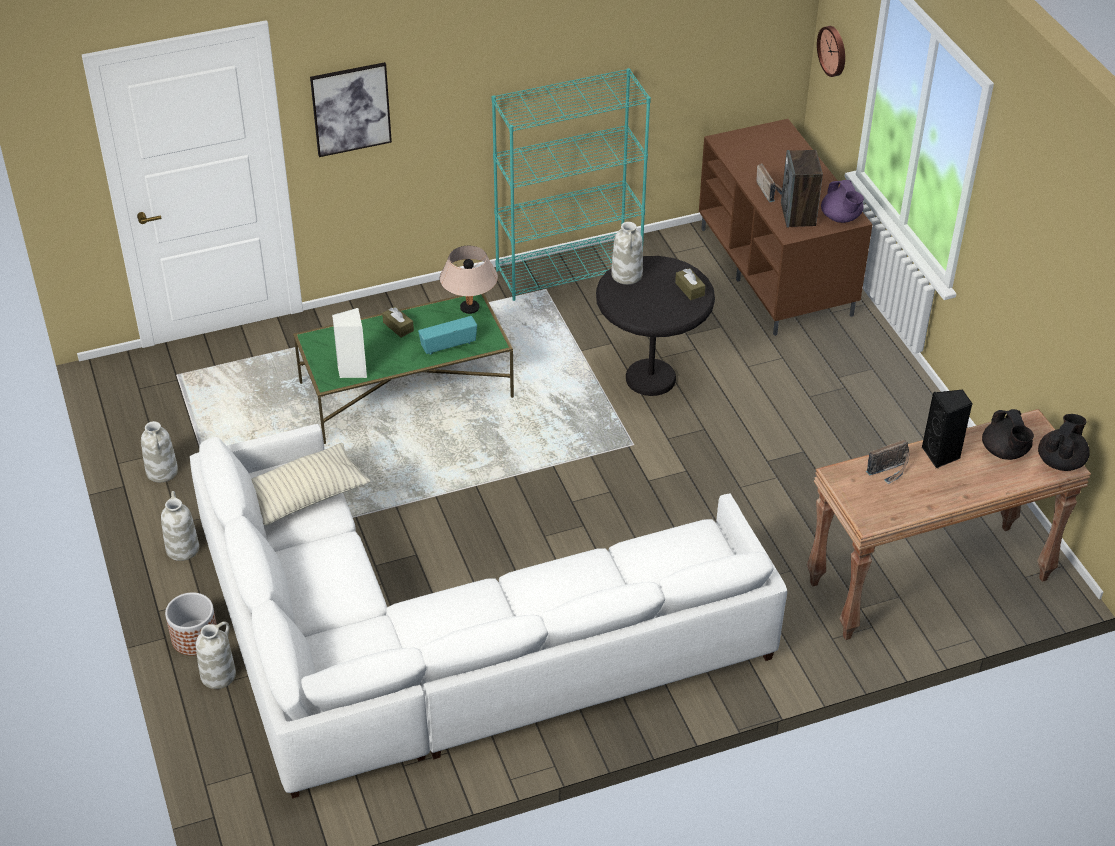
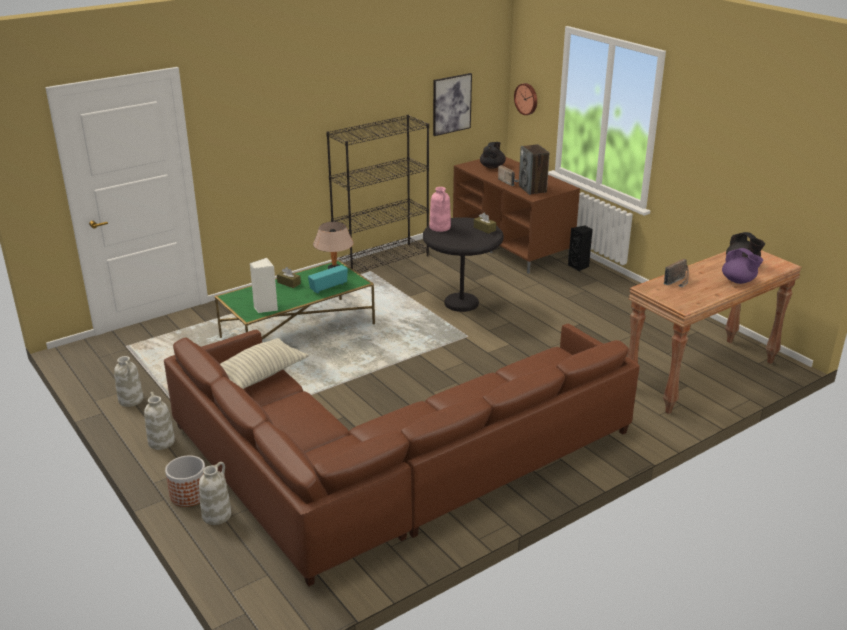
camera: 15 degrees left, 15 degrees down
white sofa [190,424,787,799] -> brown sofa [164,323,640,586]
picture [310,62,392,157] -> picture moved to [433,73,472,136]
turquoise bookcase [492,68,651,301] -> black bookcase [326,115,429,273]
white vase [611,222,643,285] -> pink vase [430,187,451,232]
purple teapot [821,180,864,223] -> purple teapot moved to [722,248,763,284]
black speaker [922,390,972,468] -> black speaker moved to [568,226,593,271]
black teapot [1038,414,1090,471] -> black teapot moved to [480,142,506,169]

